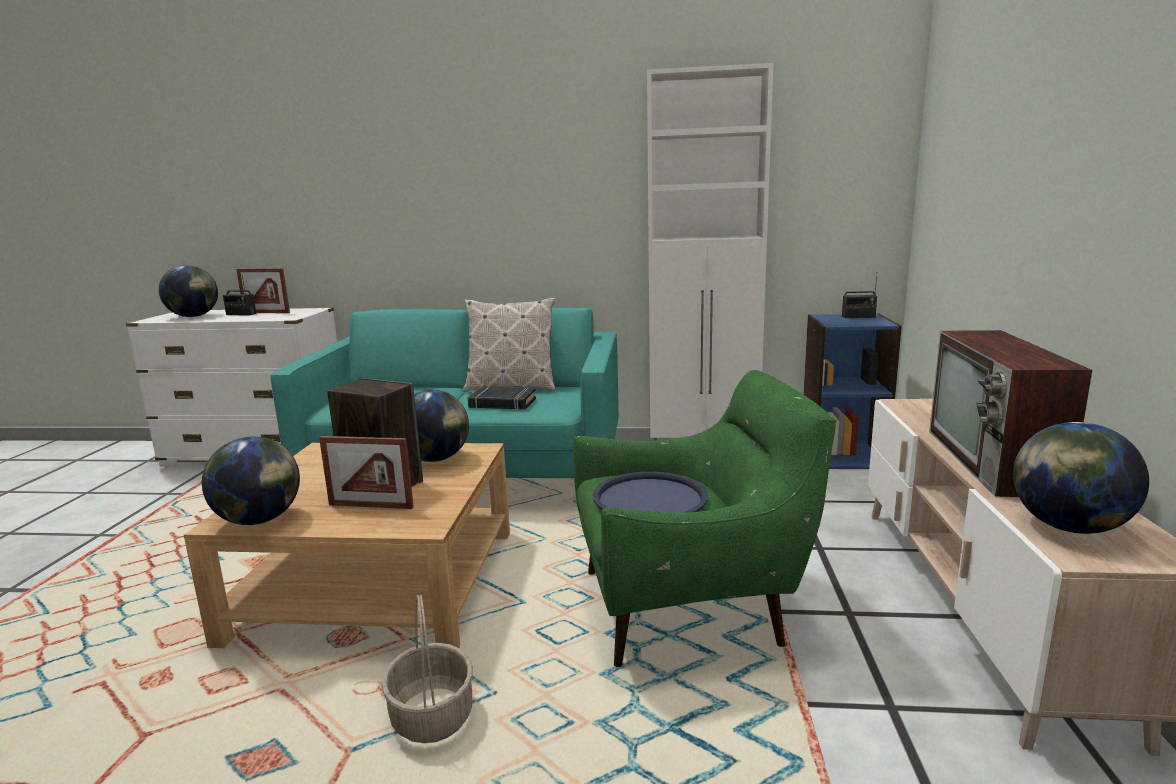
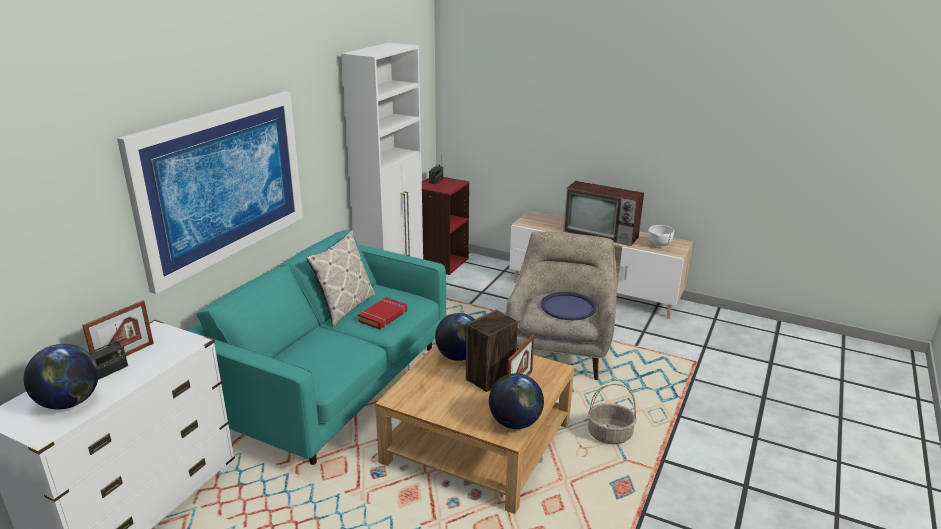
camera: 70 degrees left, 10 degrees up
black book [468,387,536,410] -> red book [358,297,407,330]
green armchair [573,370,837,667] -> beige armchair [506,231,617,380]
blue bookcase [804,313,902,469] -> red bookcase [422,177,469,275]
globe [1013,422,1149,534] -> white bowl [648,225,674,248]
none -> picture [117,91,303,294]

